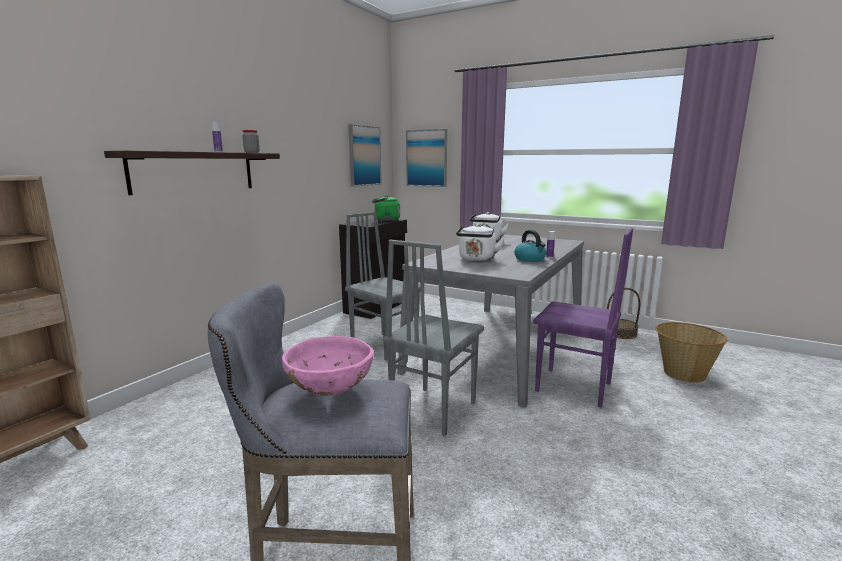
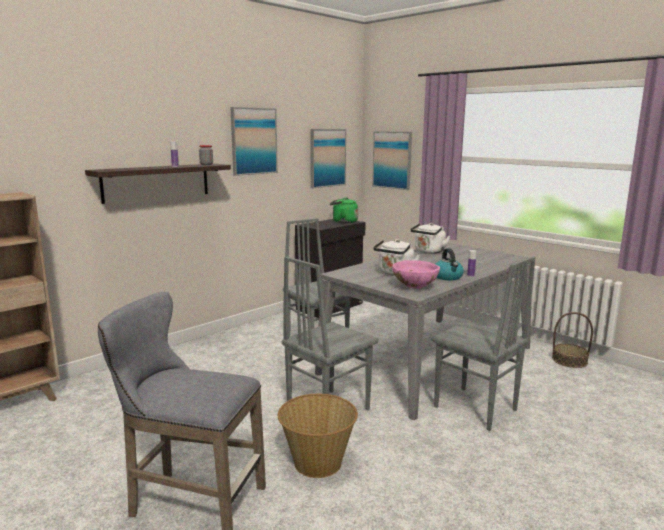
camera: 15 degrees right, 0 degrees up
pink bowl [282,336,374,396] -> pink bowl moved to [392,260,440,289]
purple chair [533,228,633,408] -> grey chair [431,256,536,431]
basket [655,322,728,383] -> basket moved to [278,394,358,478]
none -> picture [230,107,278,176]

